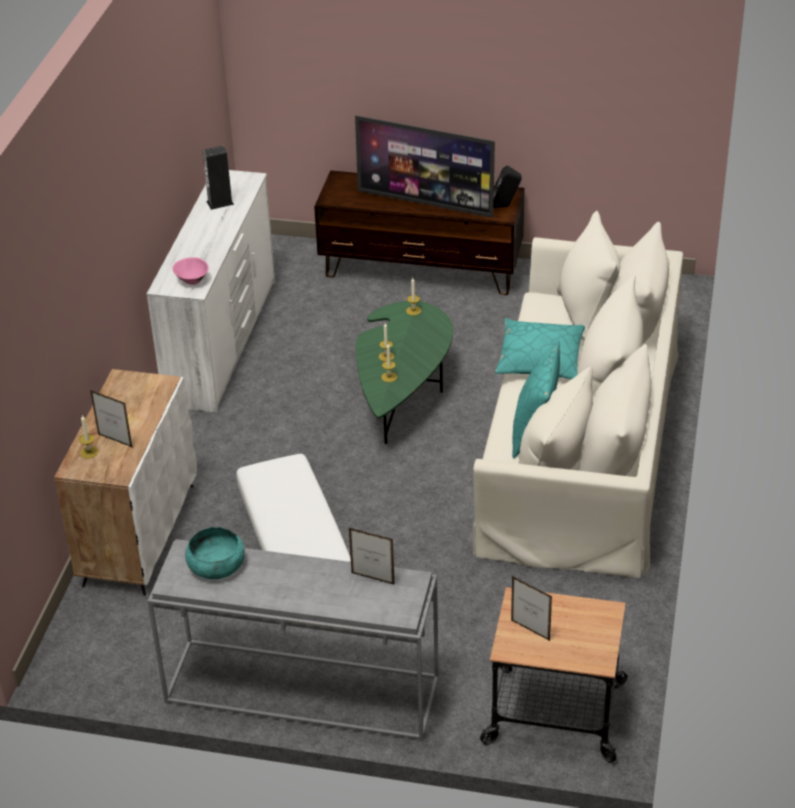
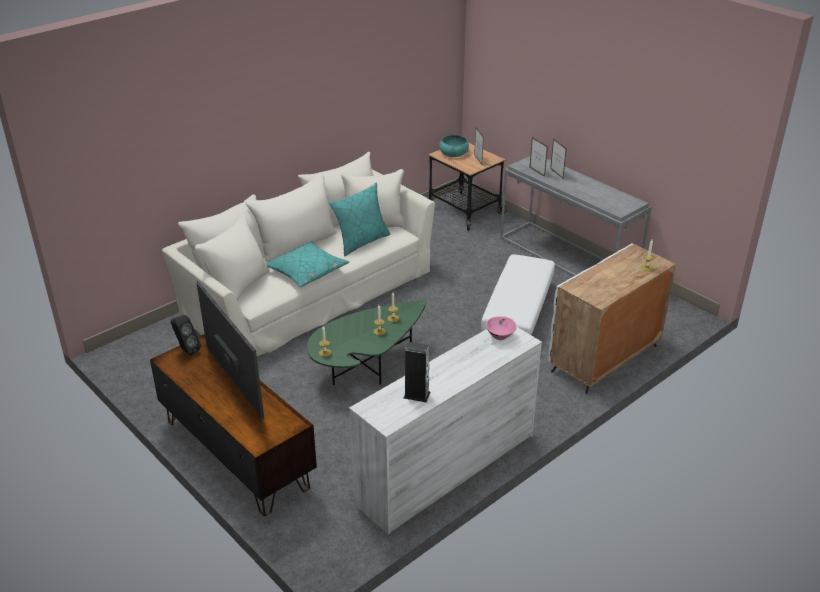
camera: 145 degrees left, 5 degrees down
picture frame [90,390,132,447] -> picture frame moved to [550,138,567,178]
turquoise bowl [185,527,245,579] -> turquoise bowl moved to [439,135,469,157]

